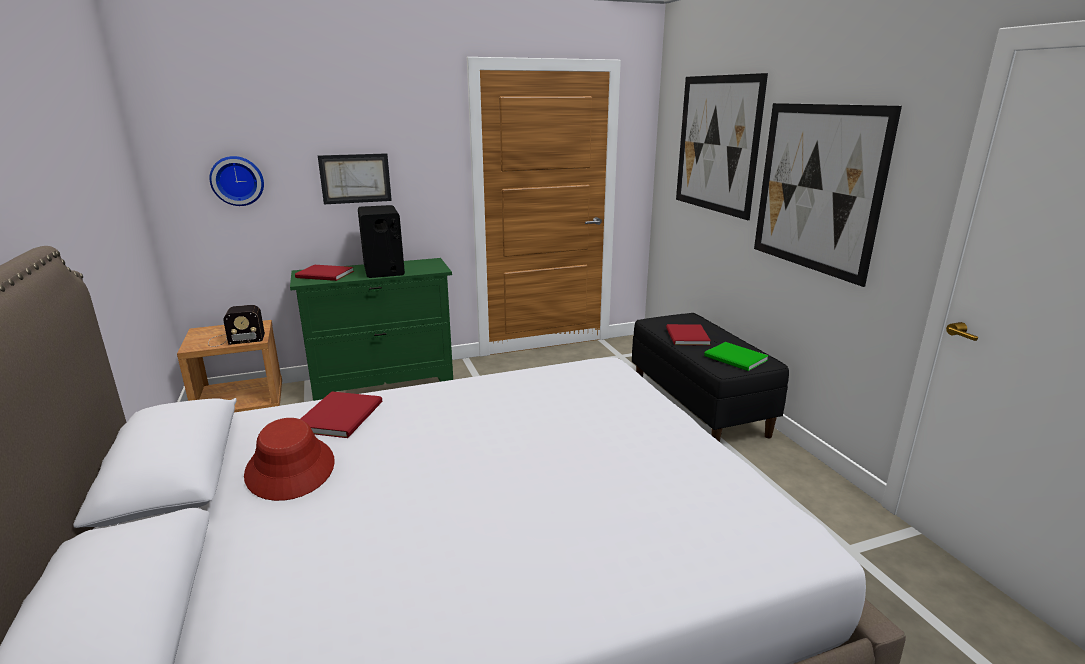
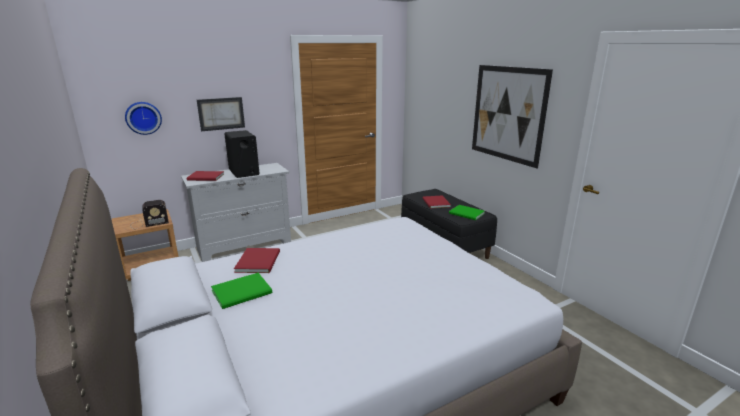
camera: 10 degrees left, 0 degrees up
red hat [244,418,335,501] -> green book [211,273,272,309]
green dresser [290,258,453,401] -> white dresser [181,163,291,262]
picture [676,73,768,220] -> none

